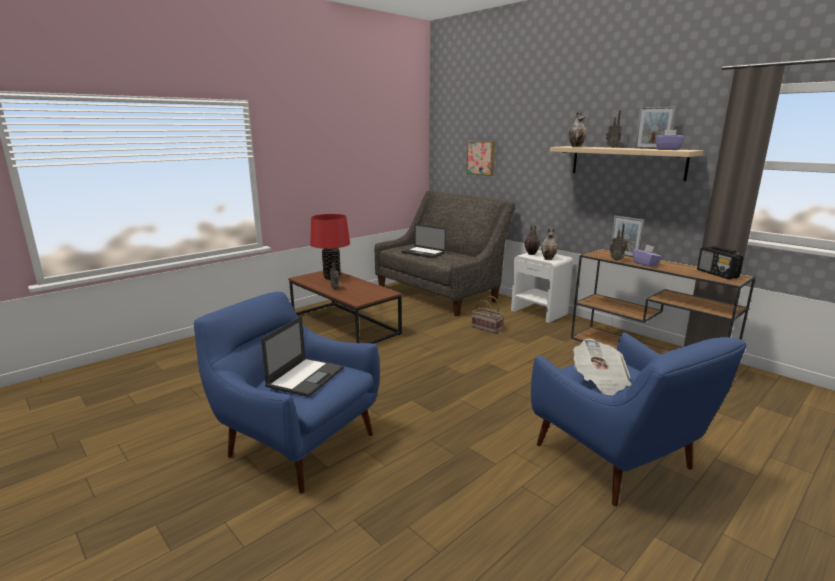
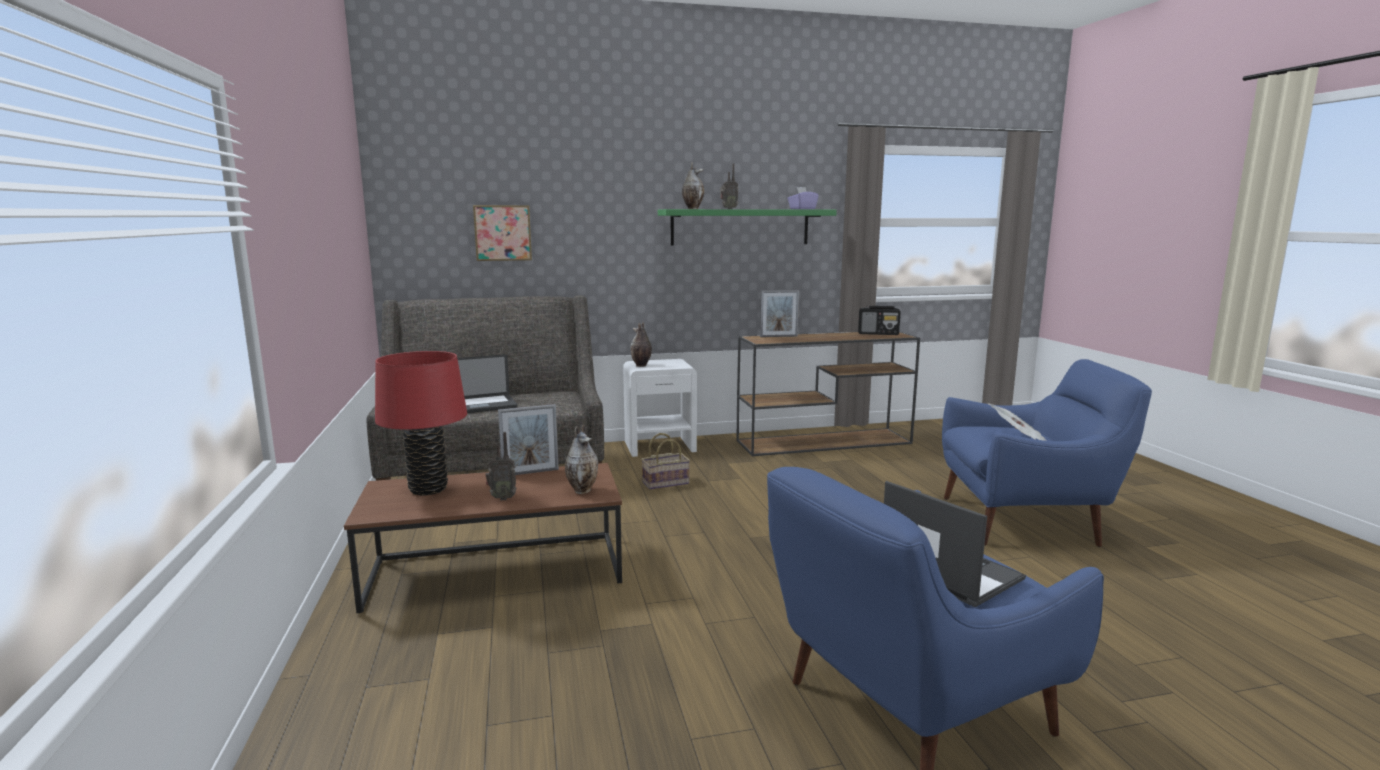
camera: 60 degrees left, 5 degrees down
vase [541,228,558,260] -> vase moved to [565,425,598,494]
beige shelf [550,146,704,181] -> green shelf [658,209,837,246]
radio [610,224,626,261] -> none
purple tissue box [633,244,662,267] -> none
picture frame [635,106,676,149] -> picture frame moved to [498,404,559,475]

